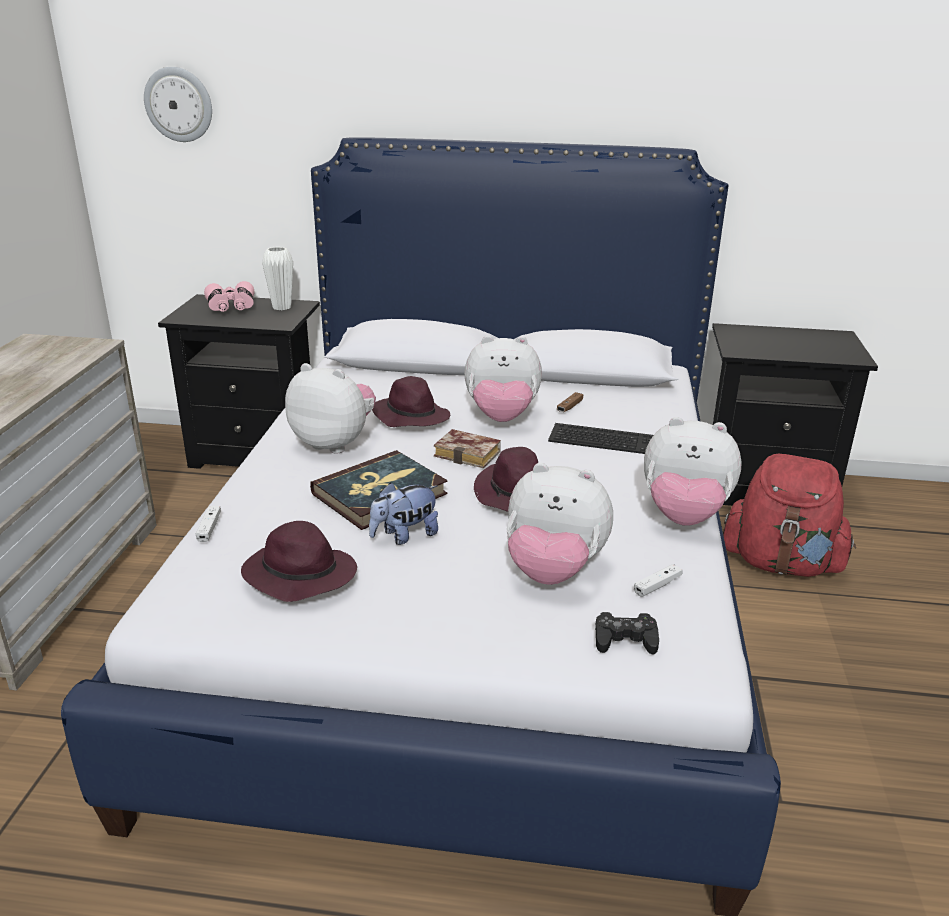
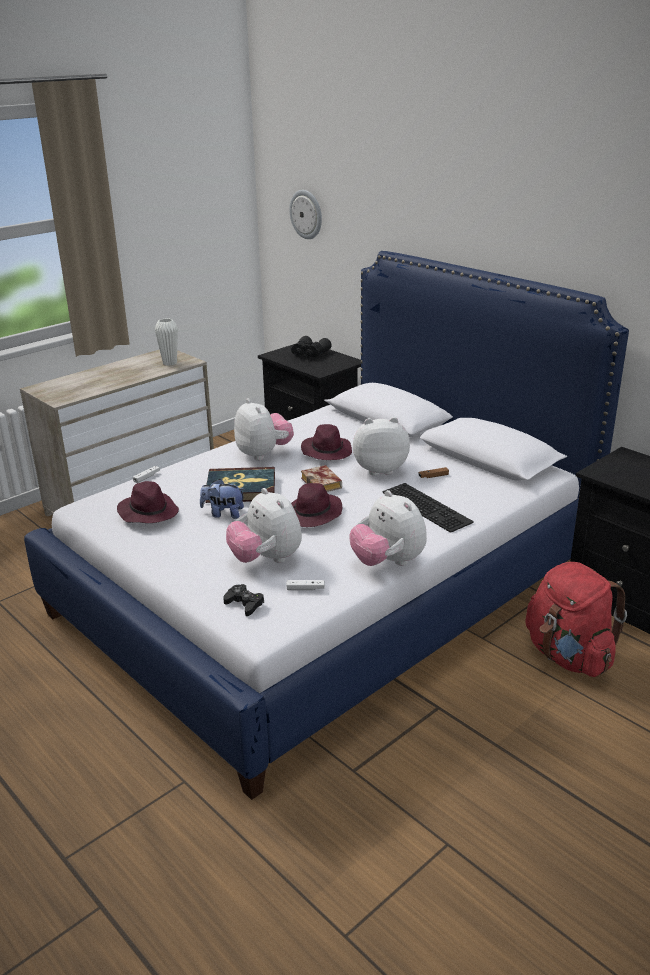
camera: 40 degrees right, 0 degrees up
pink binoculars [204,281,254,312] -> black binoculars [291,336,332,358]
white vase [262,247,293,310] -> white vase moved to [155,318,178,366]
plush toy [464,335,542,422] -> plush toy turned 135 degrees clockwise [353,417,410,475]

